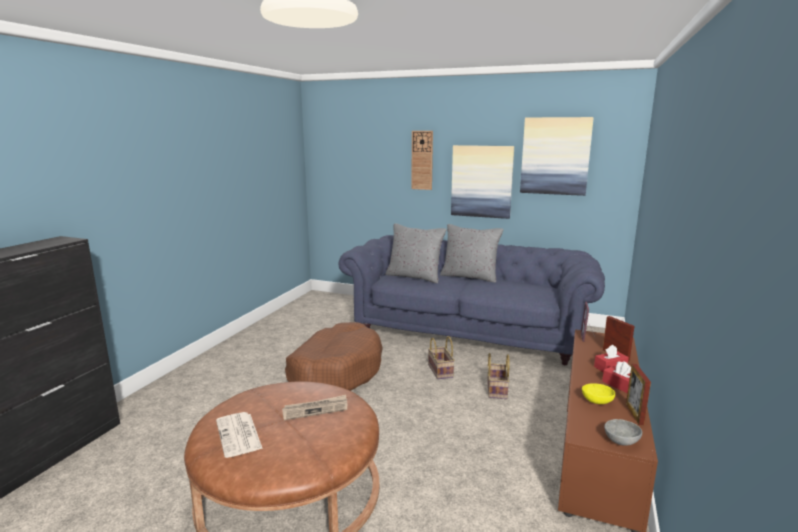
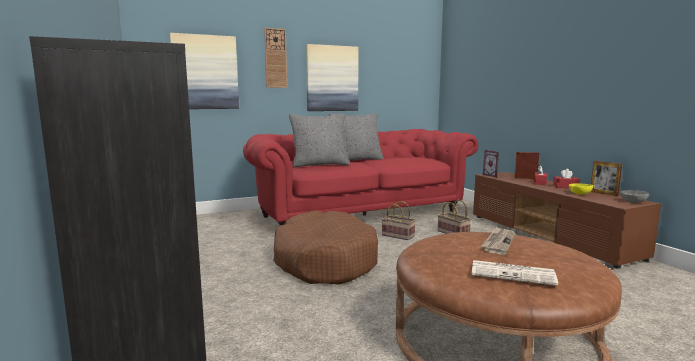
camera: 45 degrees left, 5 degrees down
blue sofa [339,235,605,365] -> red sofa [243,129,478,225]
picture [520,117,594,196] -> picture moved to [170,33,239,109]

